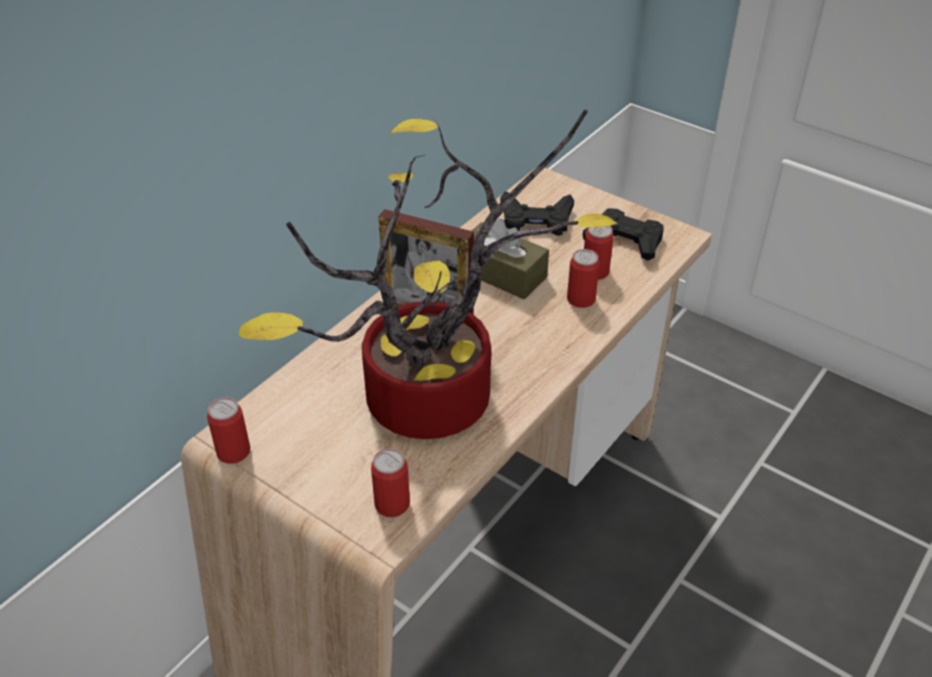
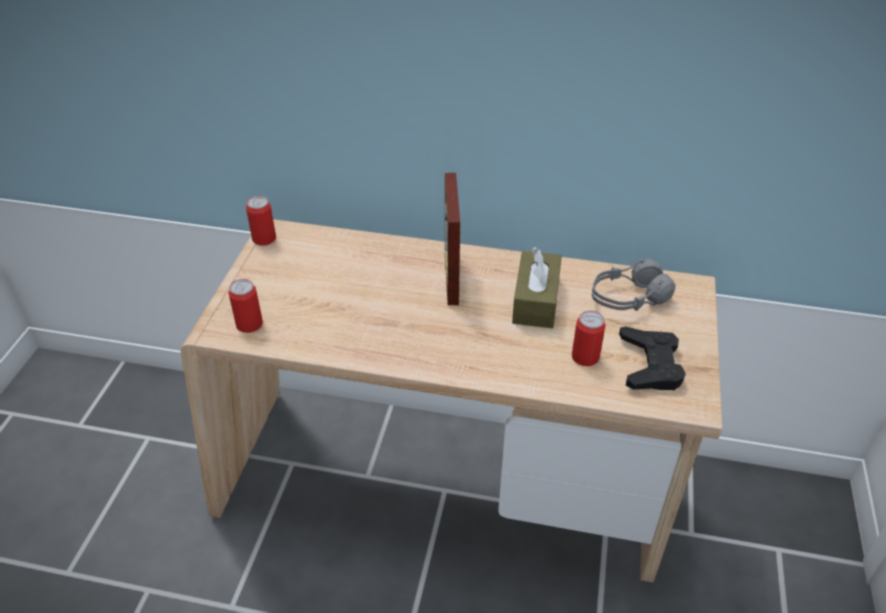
camera: 65 degrees right, 0 degrees up
potted plant [239,109,617,439] -> none
black game controller [501,191,574,236] -> grey headphones [592,259,675,311]
can [567,249,600,308] -> none

